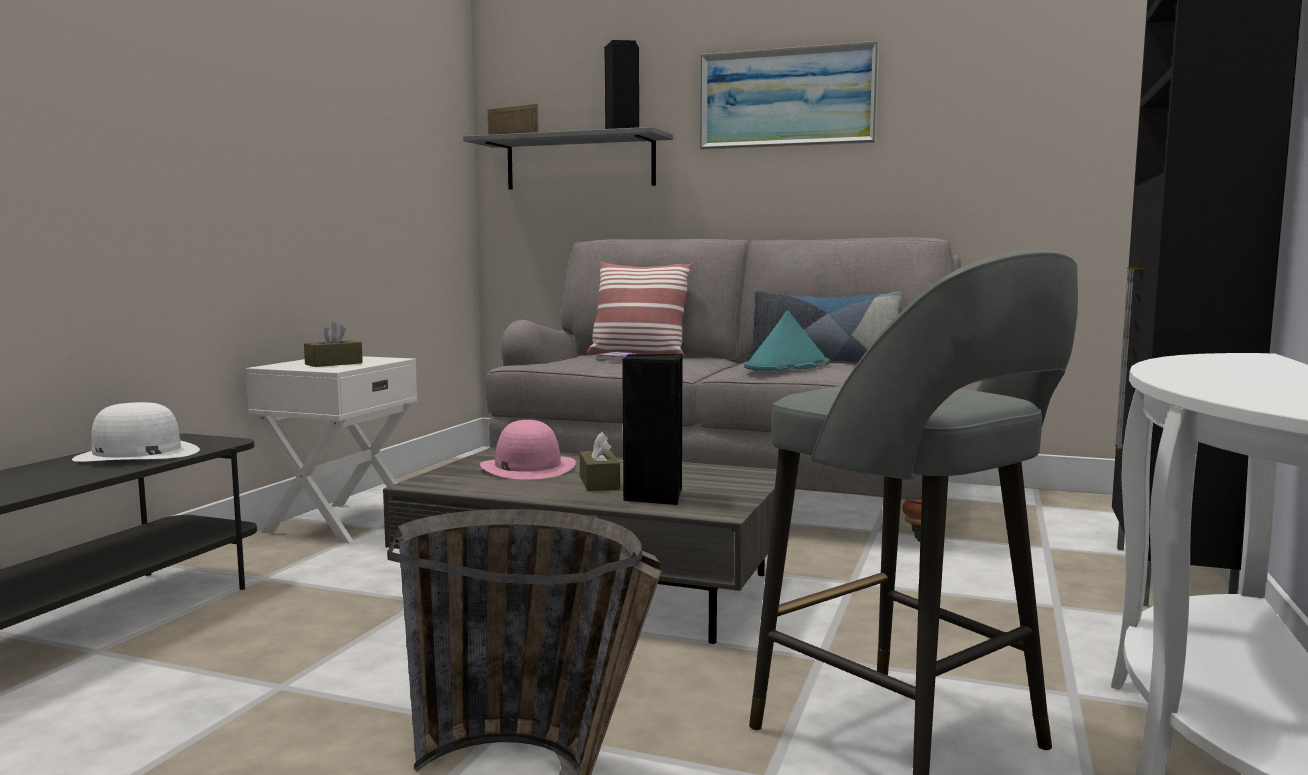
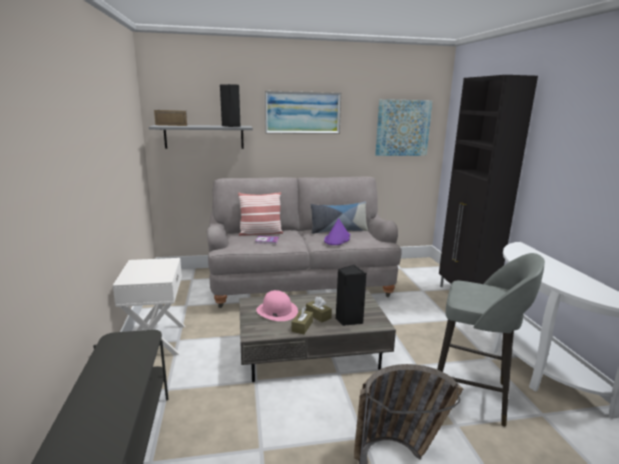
camera: 30 degrees left, 10 degrees up
white hat [72,402,200,462] -> none
brown tissue box [304,322,363,367] -> brown tissue box moved to [291,307,313,334]
turquoise hat [744,310,830,371] -> purple hat [324,218,351,245]
none -> picture [375,99,432,156]

